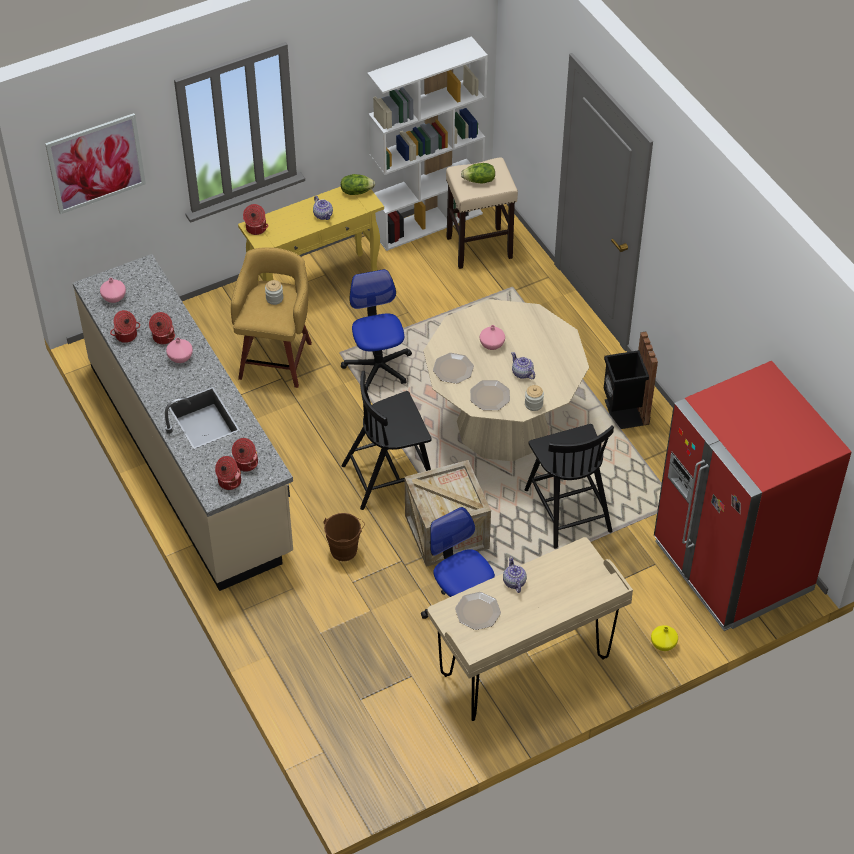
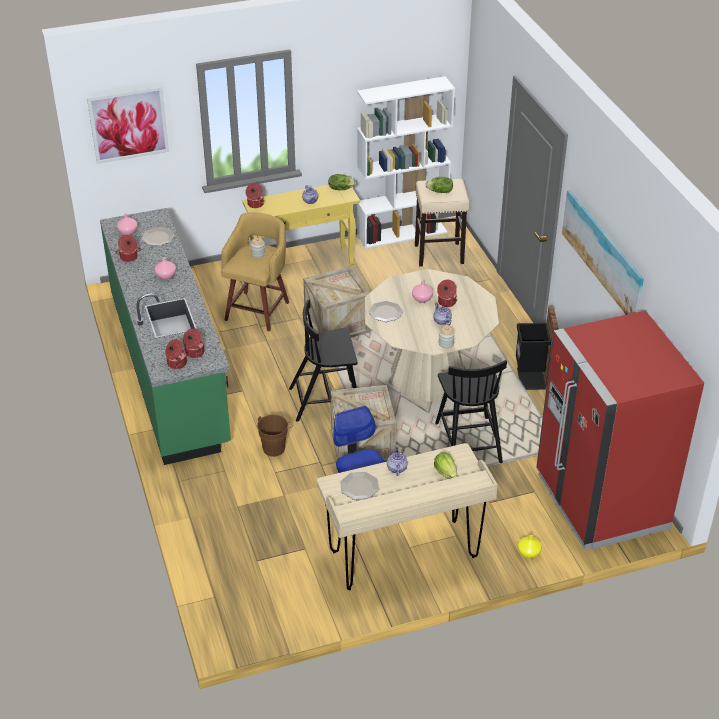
camera: 10 degrees right, 10 degrees down
beige counter [73,254,293,591] -> green counter [100,208,231,465]
cooking pot [149,312,175,344] -> cooking pot moved to [437,280,457,307]
office chair [341,269,412,390] -> crate [303,266,371,338]
plate [470,380,510,410] -> plate moved to [141,227,174,246]
none -> lettuce [434,452,457,478]
none -> picture [562,190,644,315]

